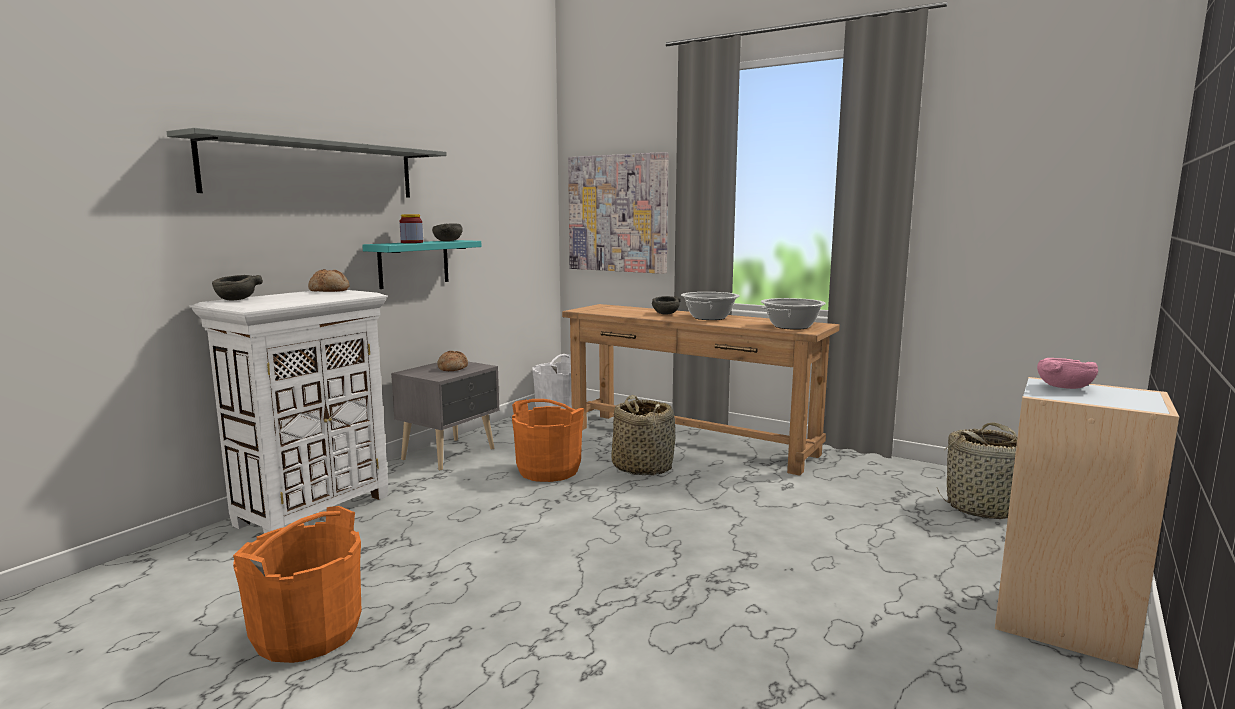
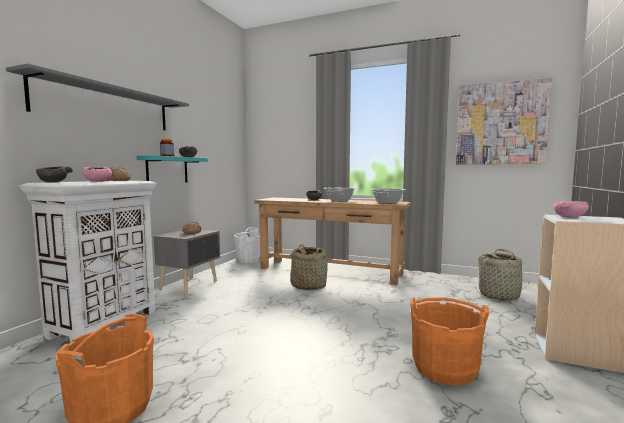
camera: 10 degrees left, 5 degrees down
orange bucket [512,399,584,482] -> orange bucket moved to [410,297,489,385]
picture [568,152,669,274] -> picture moved to [456,77,552,164]
none -> pink bowl [82,167,112,182]

